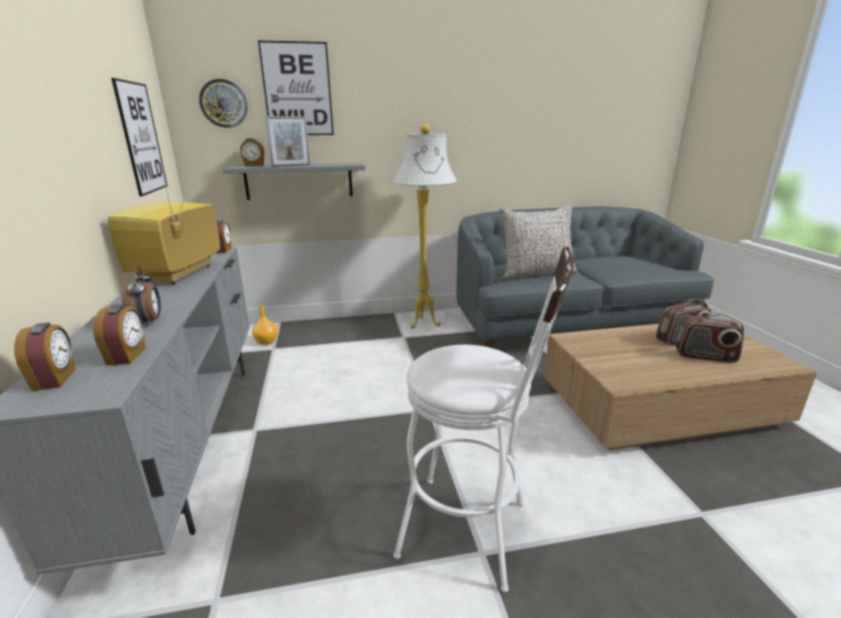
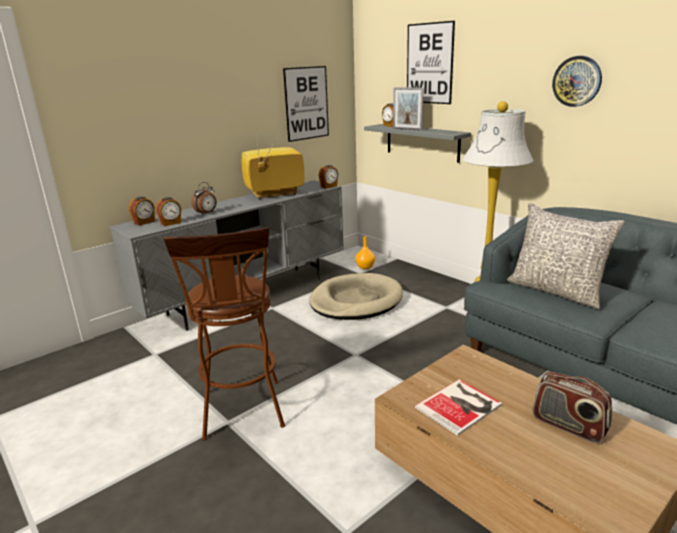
camera: 60 degrees right, 0 degrees up
wall clock [199,79,247,128] -> wall clock moved to [552,56,602,107]
white stool [394,246,573,593] -> brown stool [163,227,285,440]
radio [676,314,744,363] -> none
none -> beige dog bed [309,273,403,320]
none -> book [415,379,502,436]

